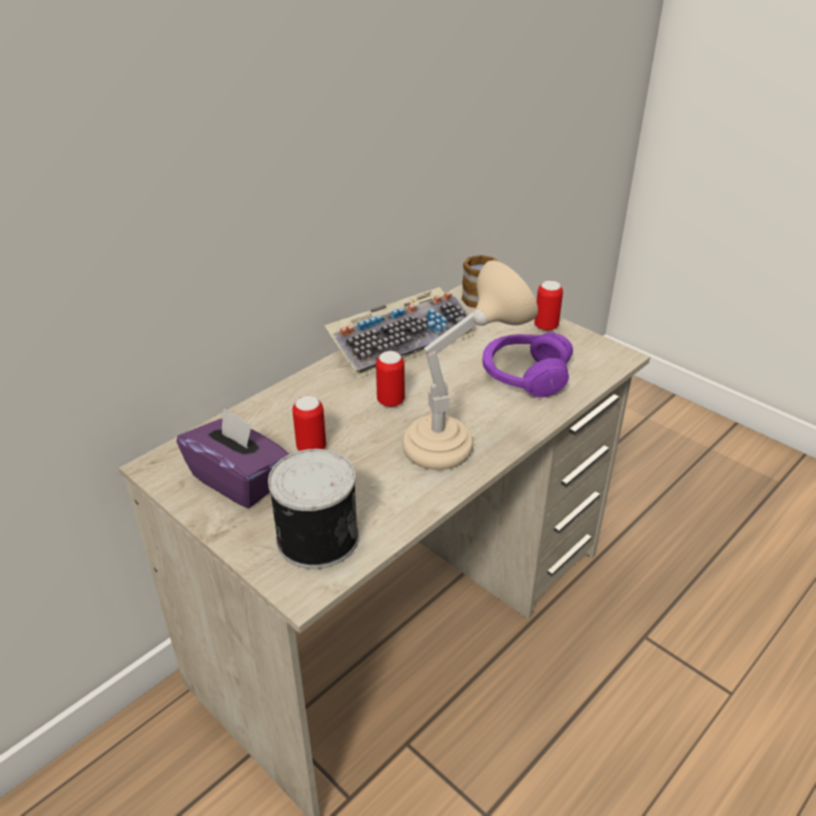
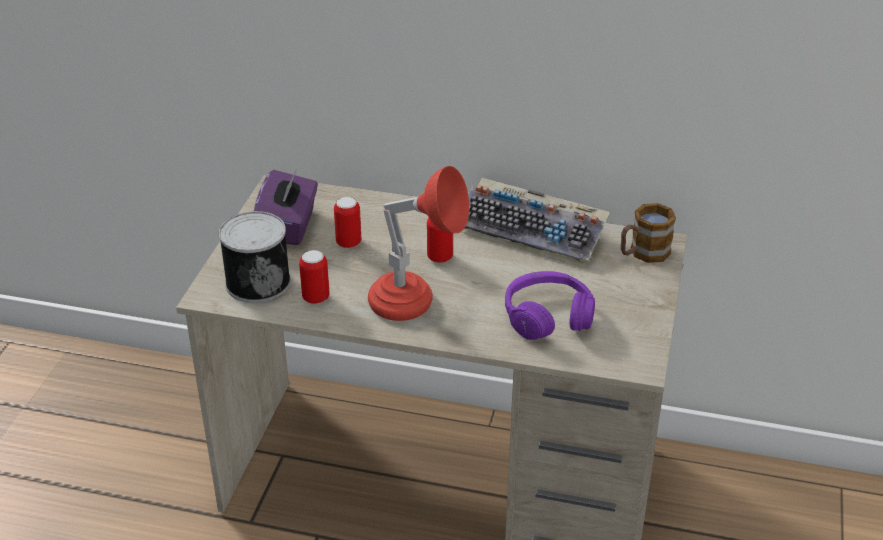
camera: 60 degrees right, 0 degrees up
beige table lamp [402,260,538,470] -> red table lamp [368,166,469,321]
can [534,280,563,331] -> can moved to [299,250,330,304]

